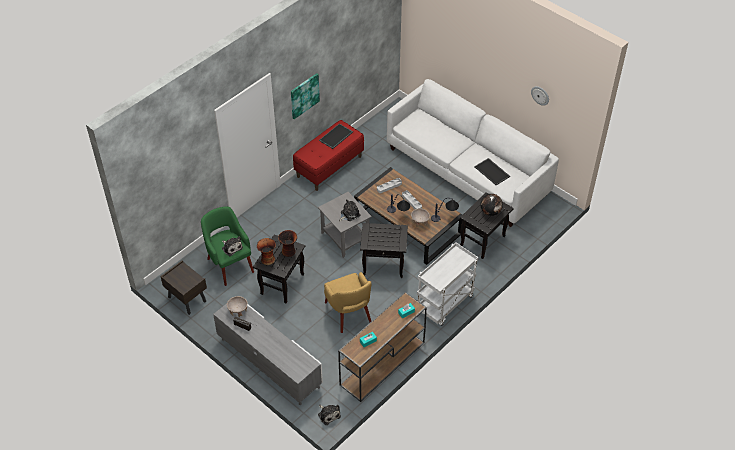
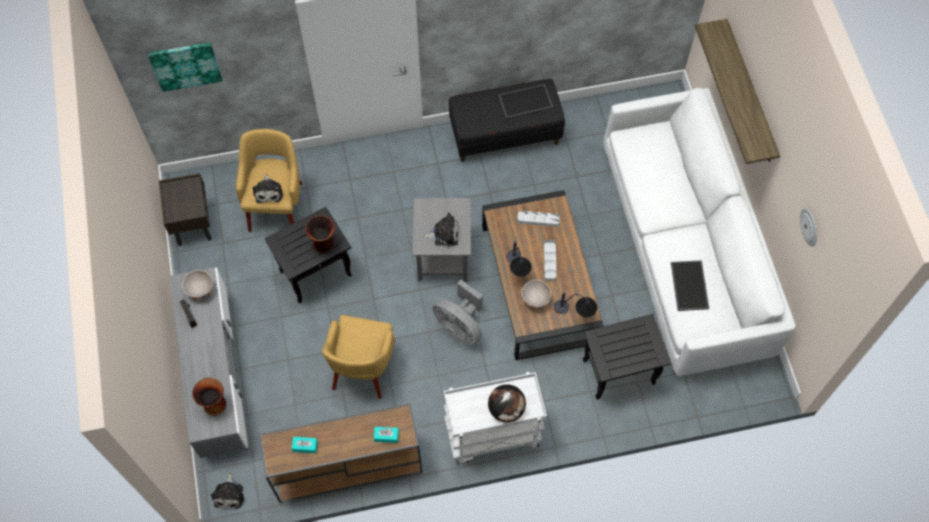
camera: 35 degrees right, 15 degrees up
green armchair [201,206,254,286] -> yellow armchair [236,129,303,232]
vase [257,238,276,265] -> vase moved to [192,378,226,416]
picture [291,73,320,119] -> picture moved to [148,42,223,92]
red bench [293,120,364,191] -> black bench [449,79,565,162]
black side table [360,223,408,278] -> grey fan [433,280,483,345]
globe [480,194,503,216] -> globe moved to [488,384,526,423]
none -> shelf [695,19,780,164]

